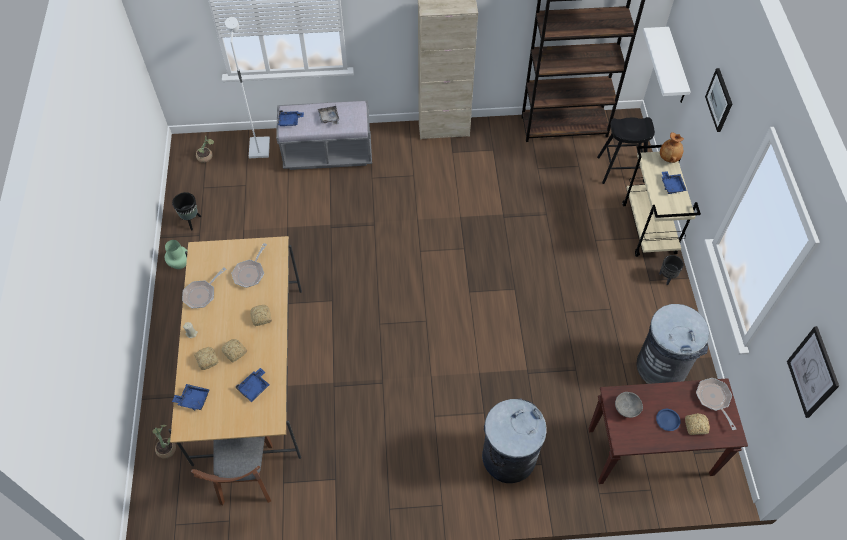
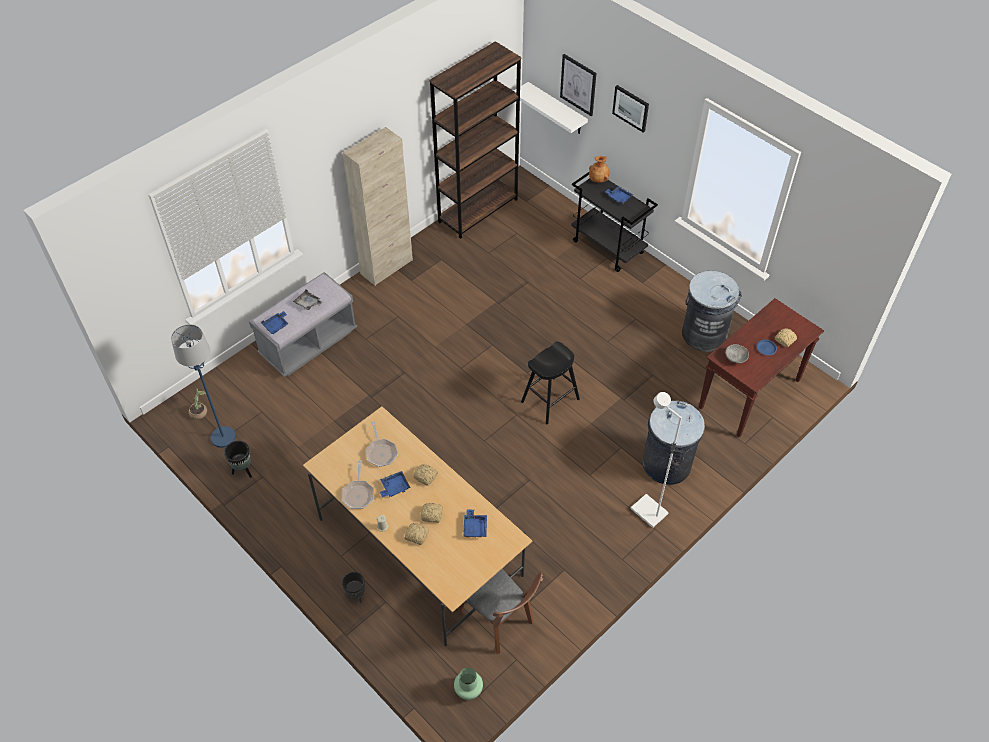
camera: 40 degrees left, 5 degrees down
potted plant [152,425,176,459] -> none
green vase [165,240,188,269] -> green vase moved to [454,668,483,700]
blue tray [172,384,210,410] -> blue tray moved to [380,471,411,498]
white floor lamp [225,17,270,158] -> white floor lamp moved to [631,392,682,528]
black stool [597,117,655,184] -> black stool moved to [521,341,580,424]
beige cart [622,145,701,257] -> black cart [571,172,658,272]
black planter [659,255,684,285] -> black planter moved to [342,572,365,603]
frying pan [696,378,736,430] -> none
picture [787,326,839,418] -> picture moved to [560,54,596,116]
none -> blue floor lamp [171,324,236,448]

